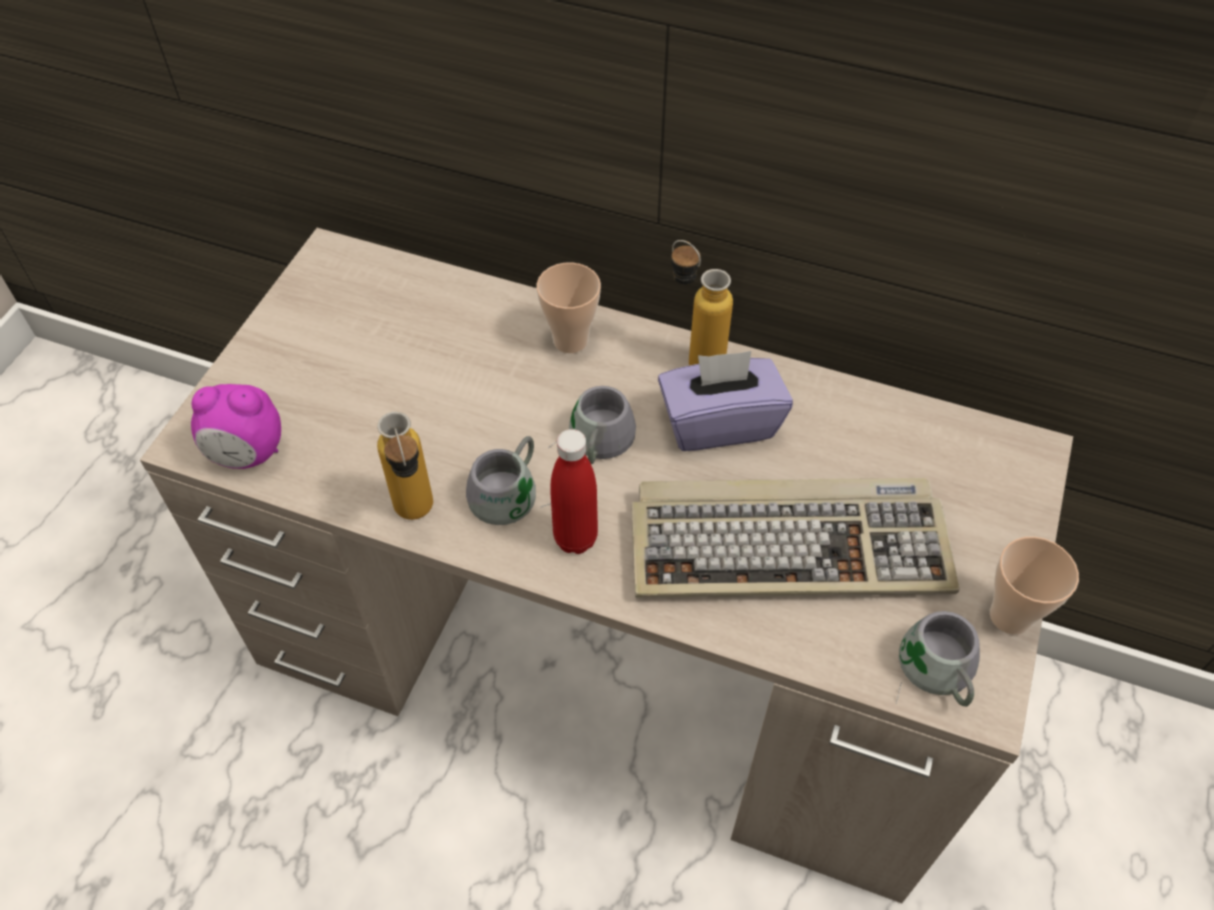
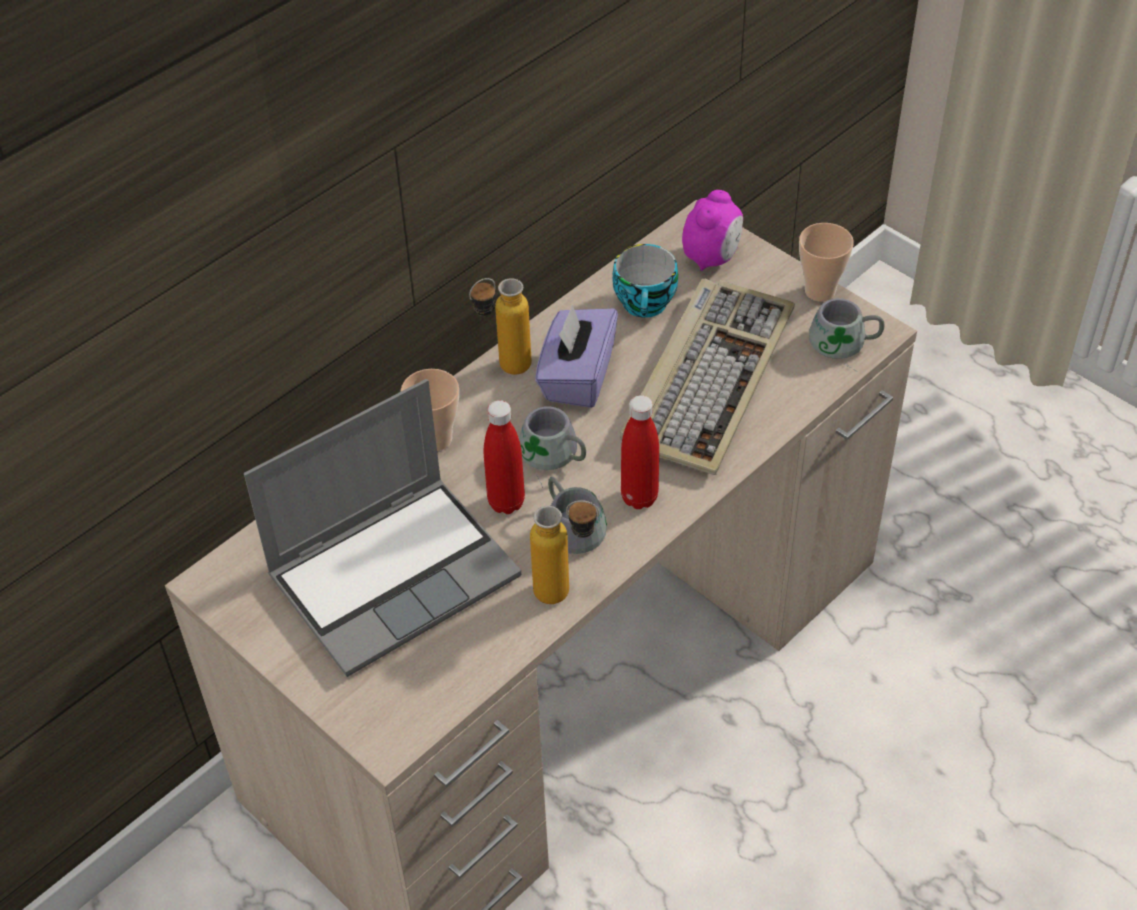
camera: 65 degrees left, 5 degrees down
alarm clock [191,384,281,469] -> alarm clock moved to [682,190,743,271]
none -> laptop [244,379,521,677]
none -> red bottle [484,400,525,514]
none -> cup [612,244,678,318]

